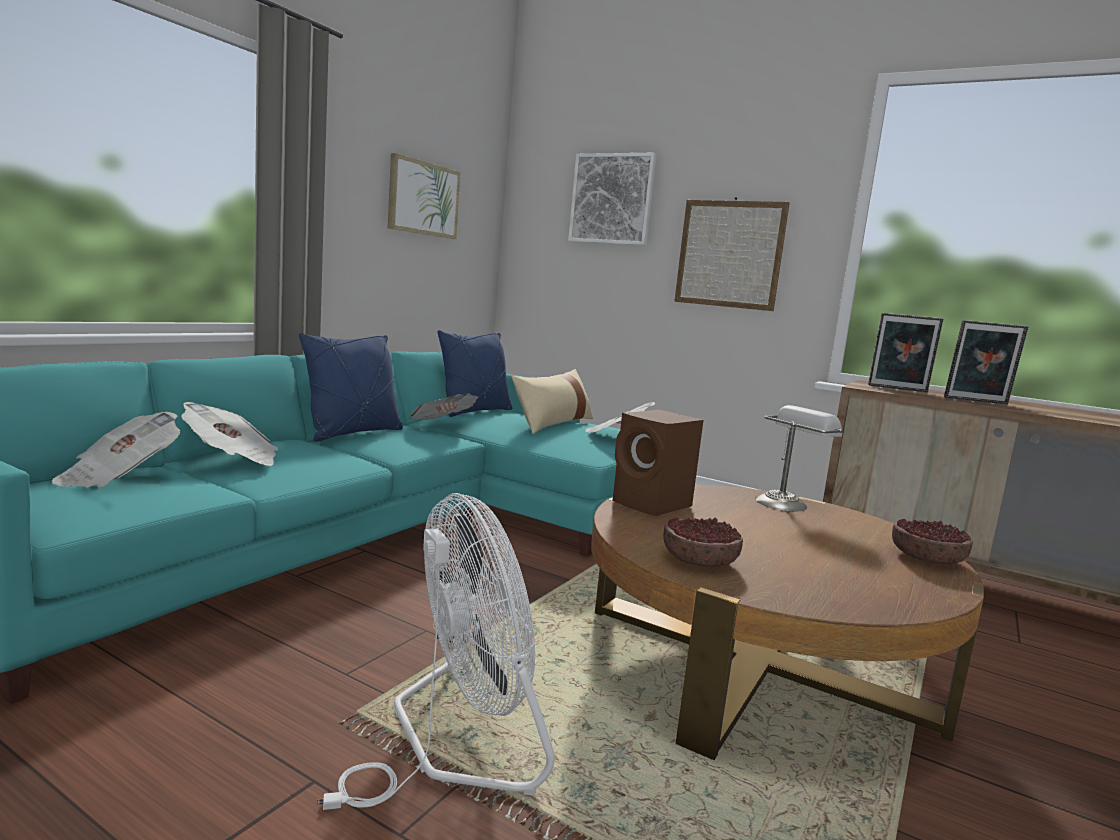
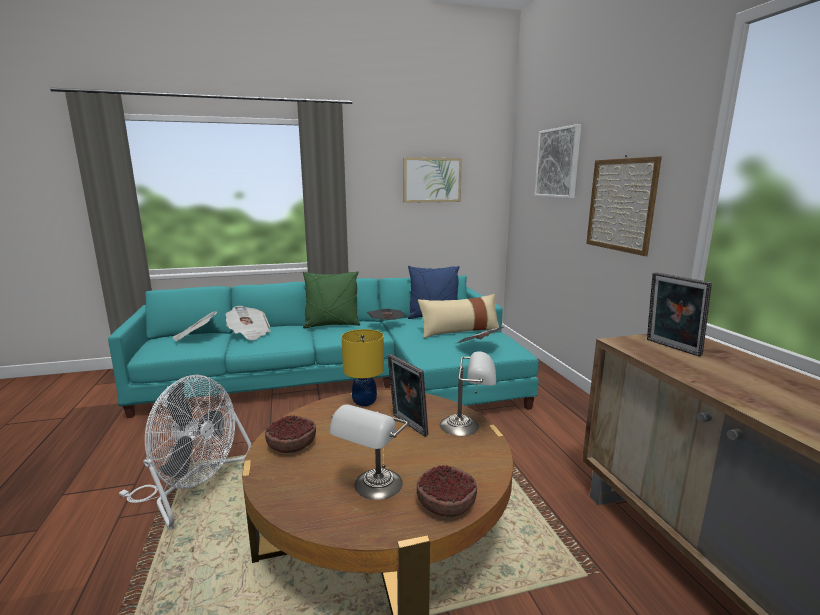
camera: 45 degrees right, 5 degrees up
blue pillow [299,333,403,442] -> green pillow [303,271,360,328]
brown speaker [613,410,704,516] -> yellow table lamp [342,329,384,406]
picture frame [944,320,1028,404] -> picture frame moved to [387,354,429,437]
none -> white table lamp [329,404,408,500]

